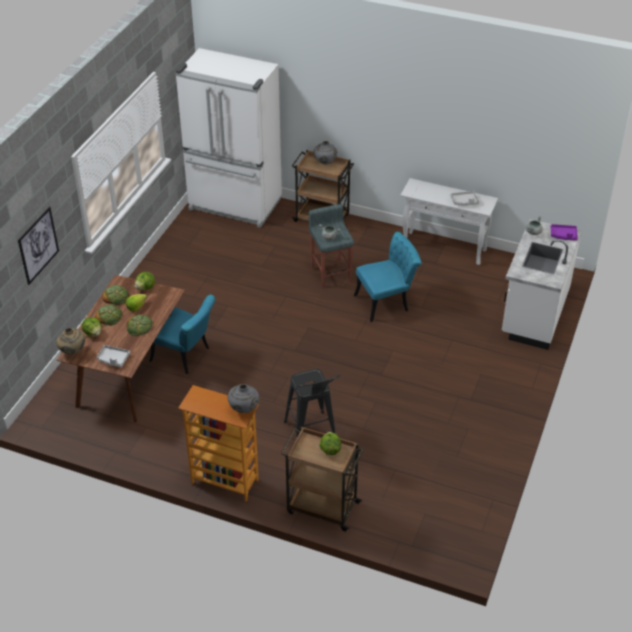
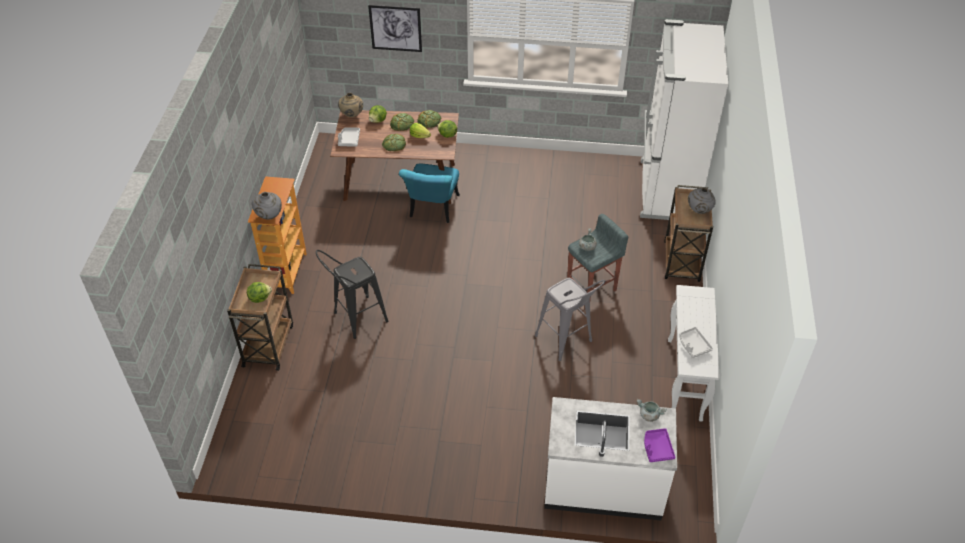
camera: 75 degrees right, 5 degrees up
turquoise chair [354,232,422,322] -> grey stool [535,278,606,361]

